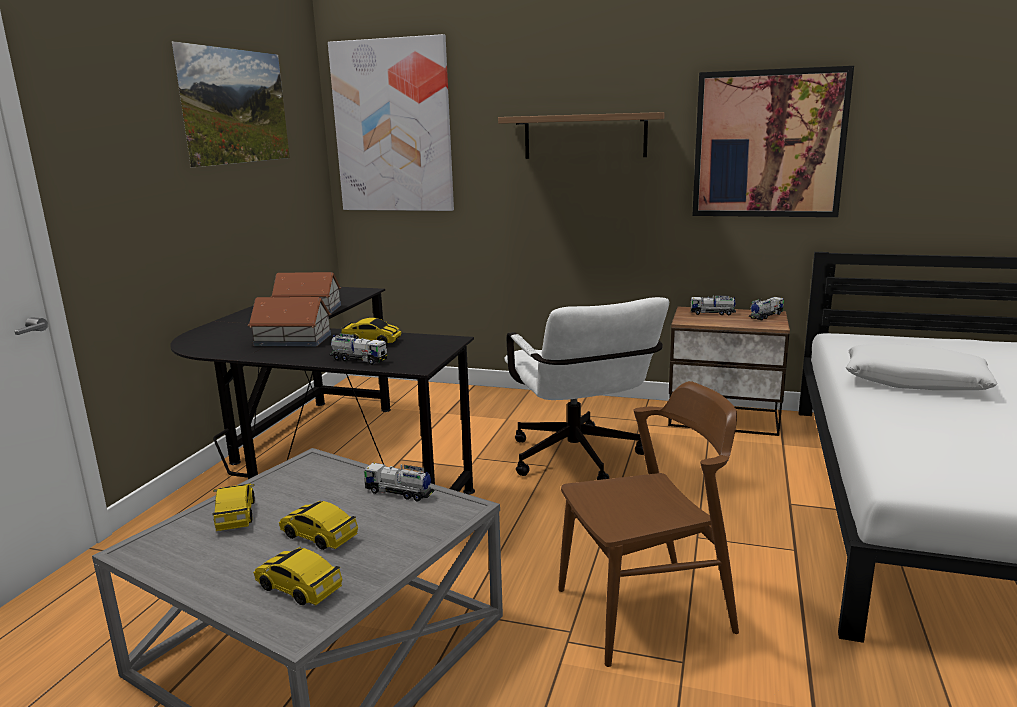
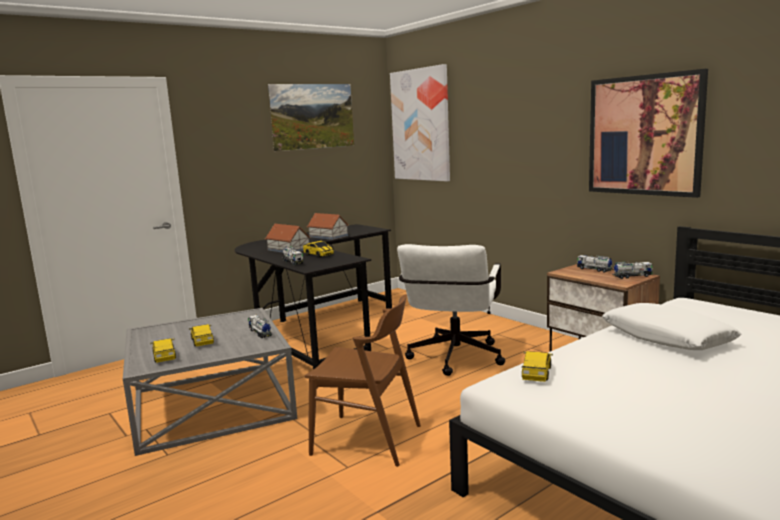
camera: 35 degrees right, 5 degrees down
toy car [212,484,255,531] -> toy car moved to [522,351,553,382]
shelf [498,112,665,159] -> none

